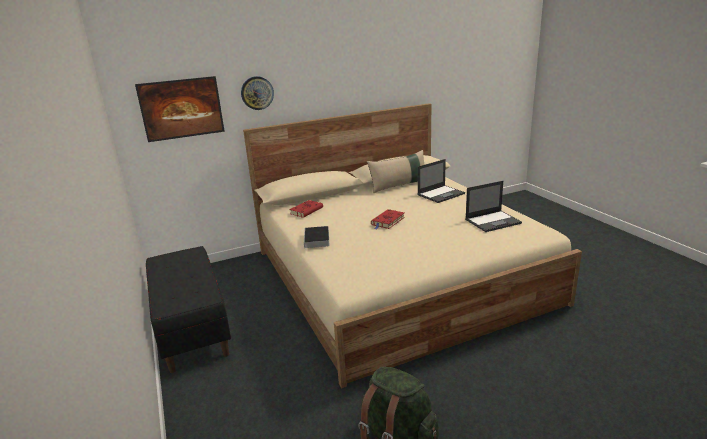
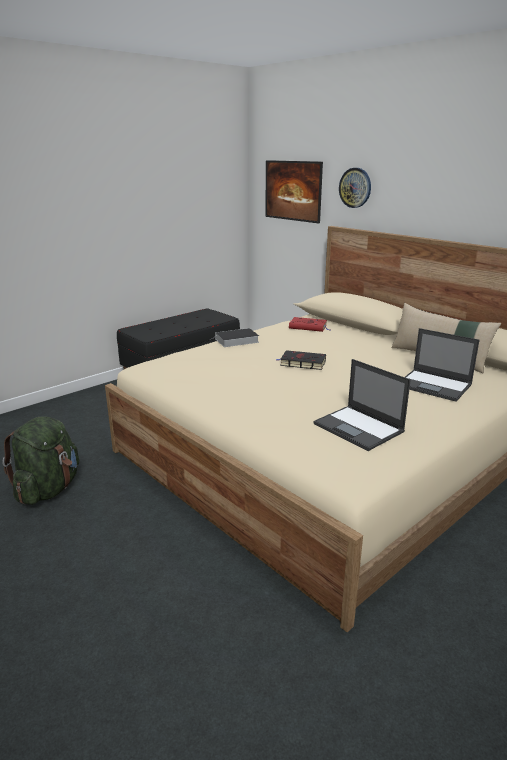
camera: 70 degrees right, 0 degrees up
red book [371,209,405,229] -> black book [276,350,326,370]

